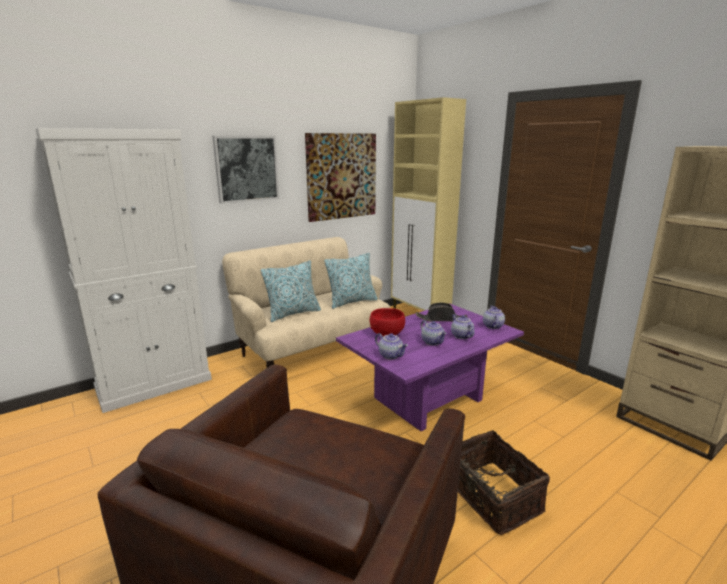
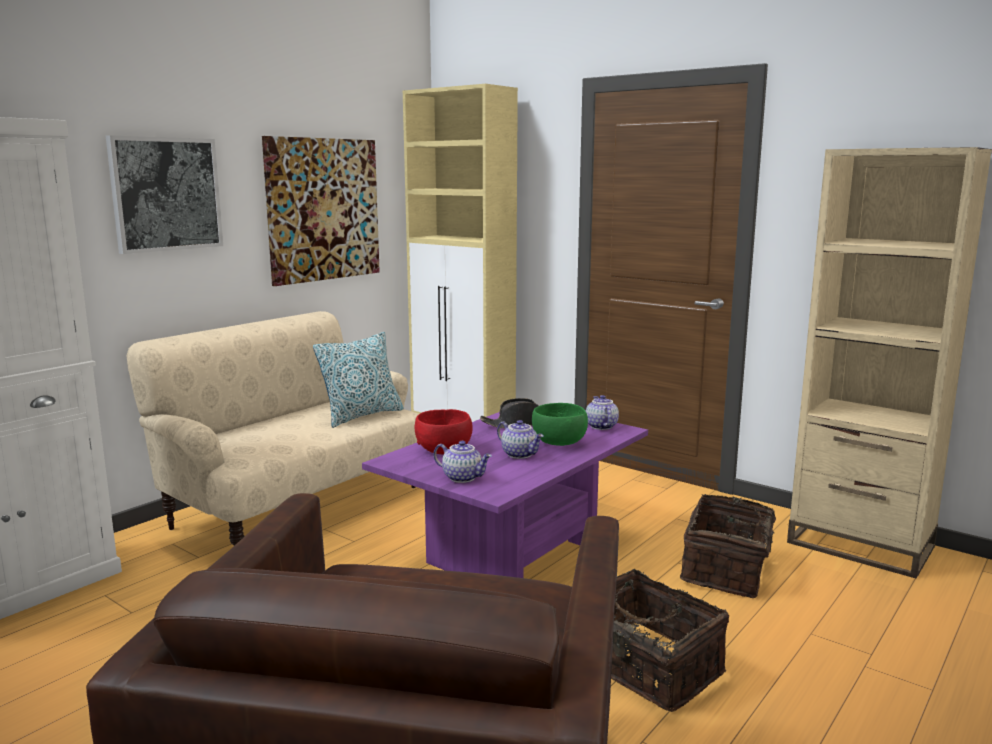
camera: 15 degrees left, 5 degrees down
pillow [261,260,321,322] -> none
teapot [451,315,474,339] -> green bowl [532,403,588,446]
none -> basket [680,494,795,598]

